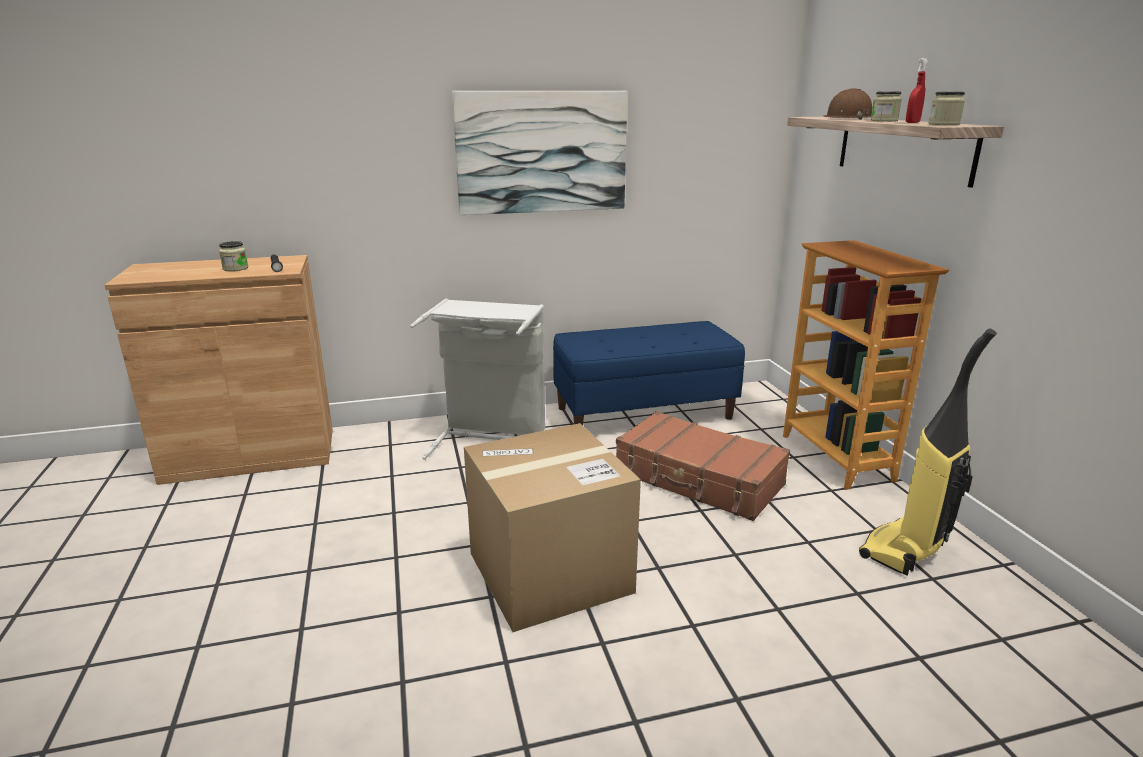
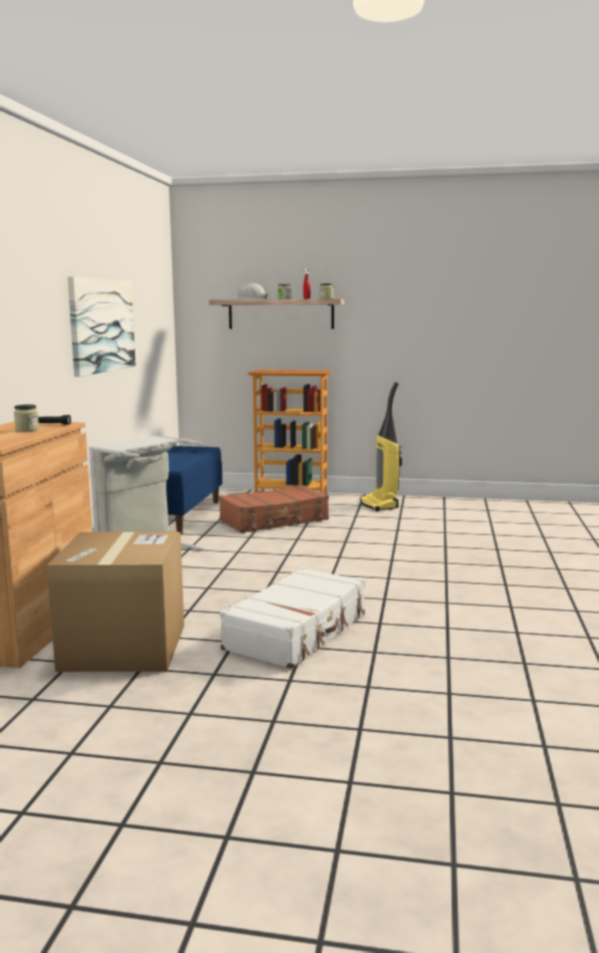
camera: 65 degrees left, 10 degrees down
cardboard box [464,423,641,632] -> cardboard box moved to [47,532,184,672]
brown hard hat [823,88,872,120] -> white hard hat [232,283,269,299]
none -> white suitcase [220,567,365,669]

